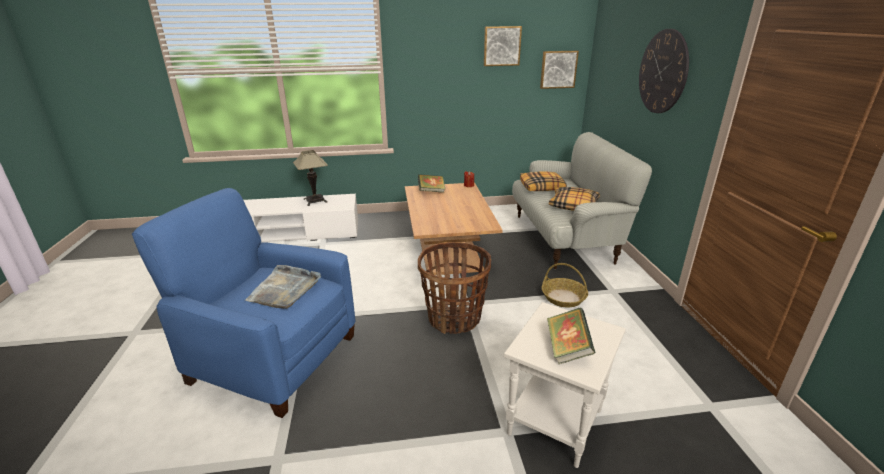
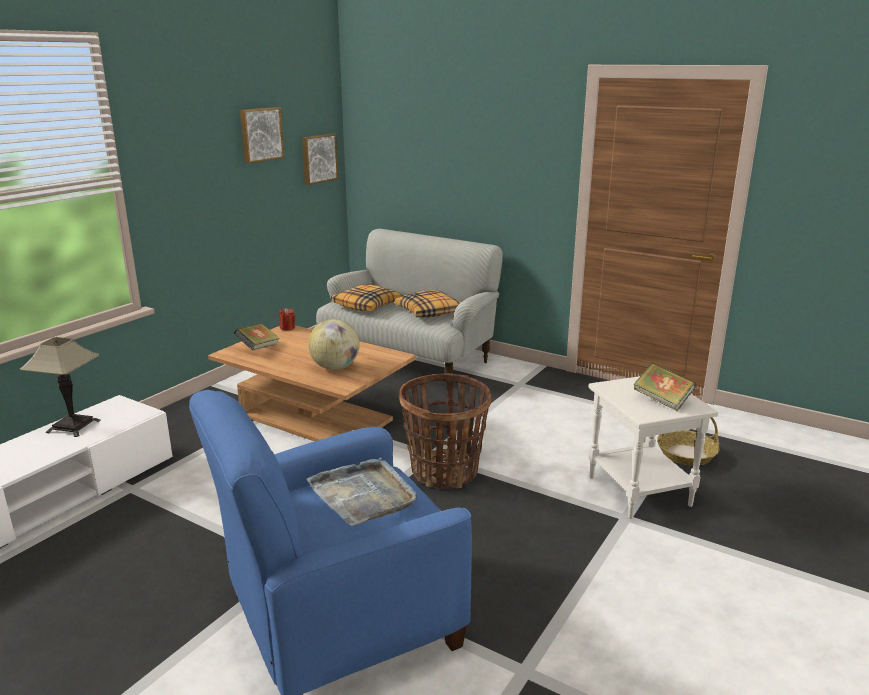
camera: 50 degrees left, 5 degrees down
basket [542,263,588,307] -> basket moved to [657,417,720,466]
wall clock [639,29,689,113] -> none
none -> globe [308,319,360,370]

